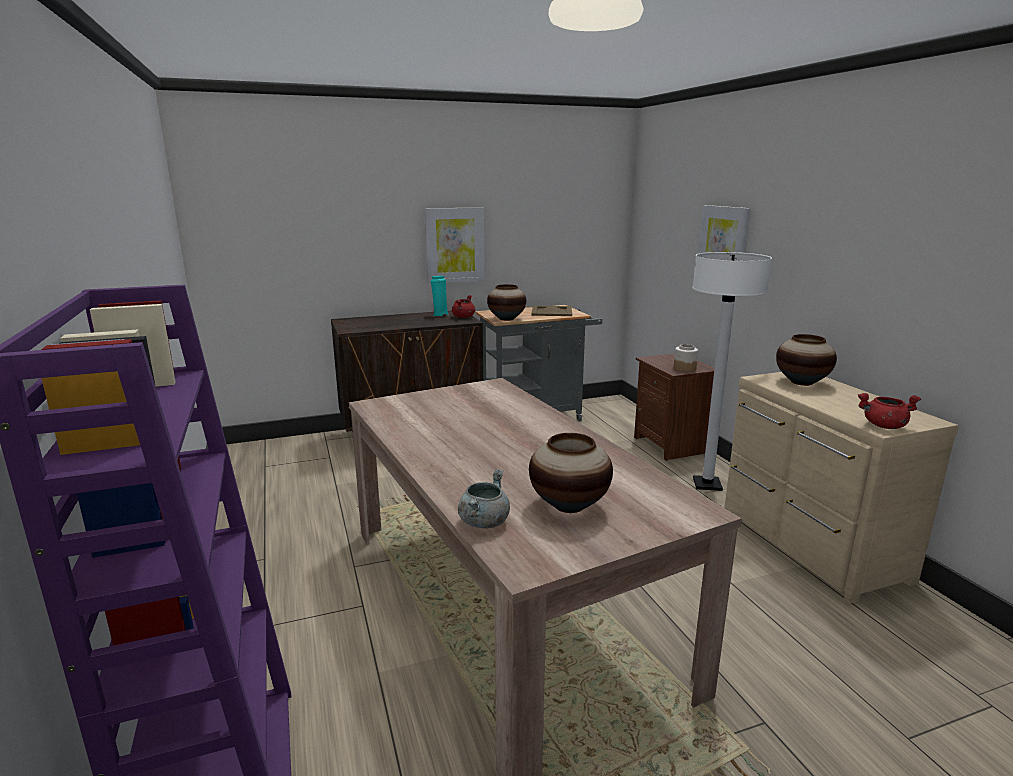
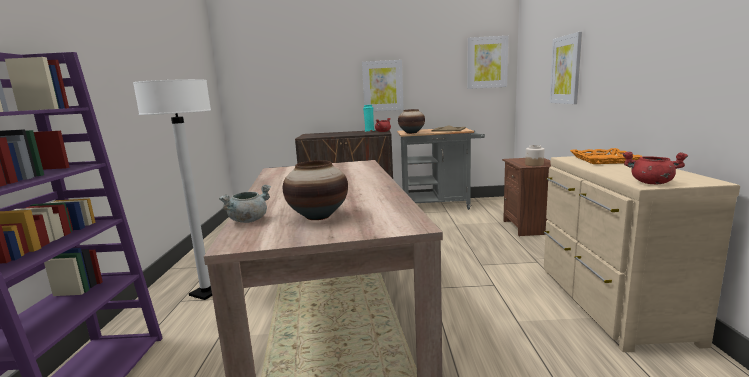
camera: 20 degrees right, 5 degrees down
white floor lamp [692,252,772,491] -> white floor lamp moved to [133,79,212,300]
vase [776,334,837,386] -> orange tray [570,148,643,164]
none -> picture [467,36,508,89]

